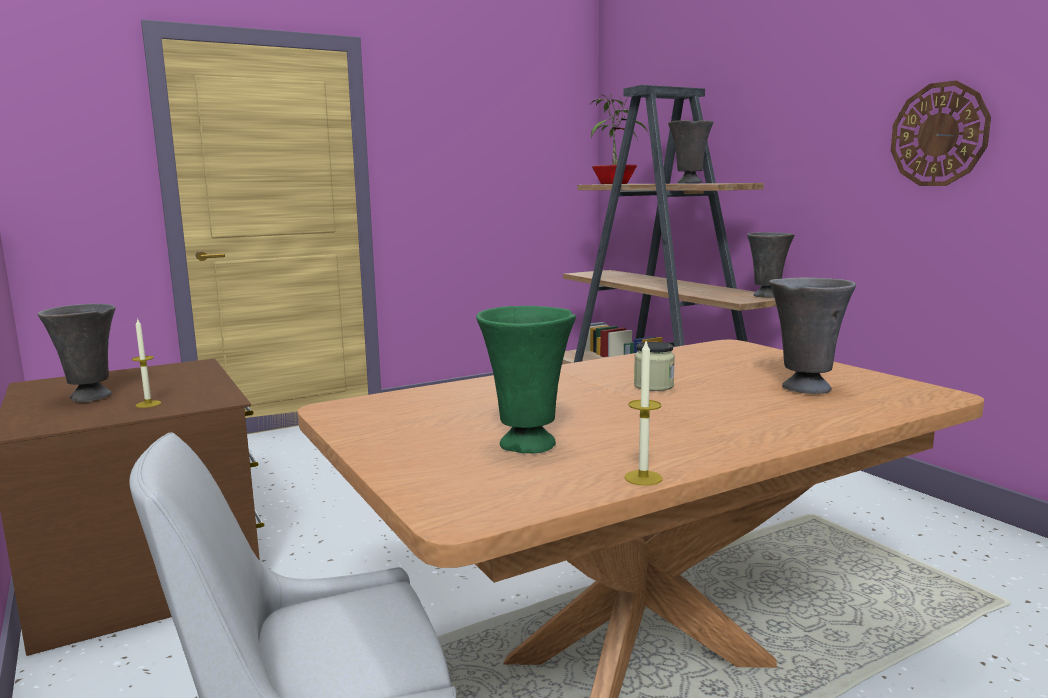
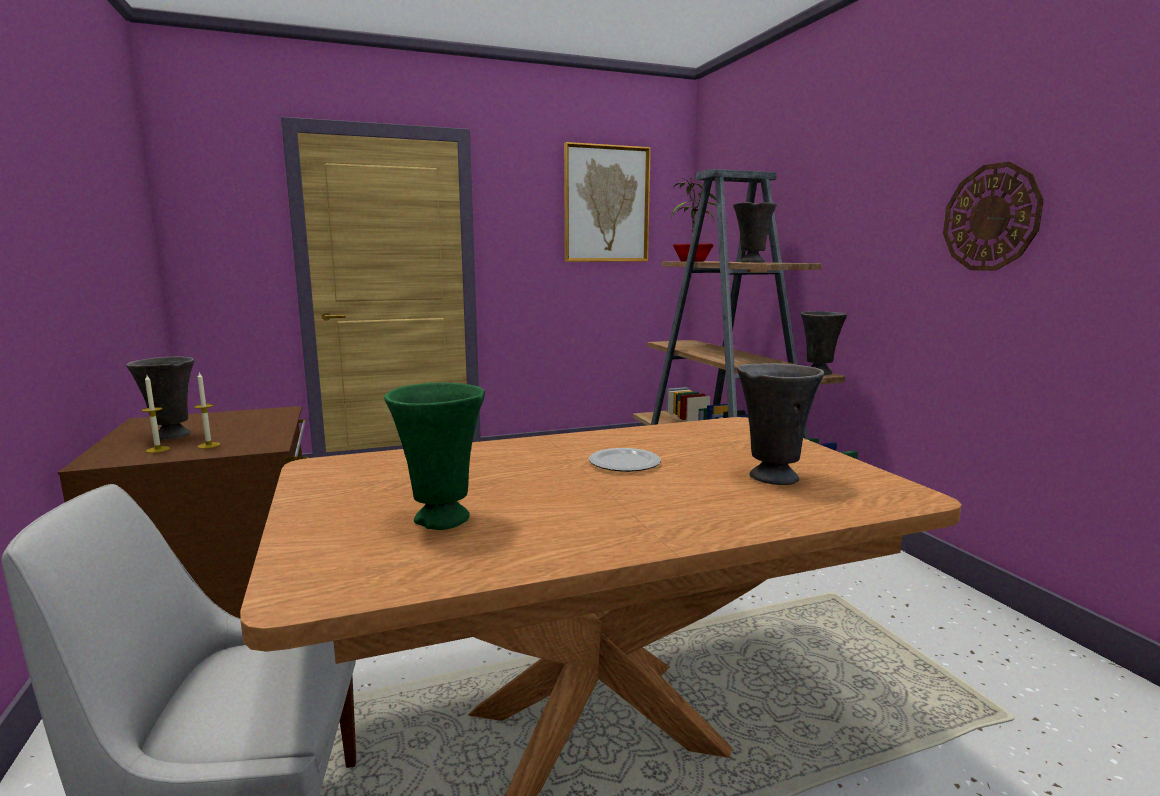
camera: 10 degrees right, 0 degrees up
candle [624,341,662,486] -> candle moved to [141,375,170,453]
jar [634,342,675,391] -> plate [589,448,661,472]
none -> picture [564,142,651,262]

